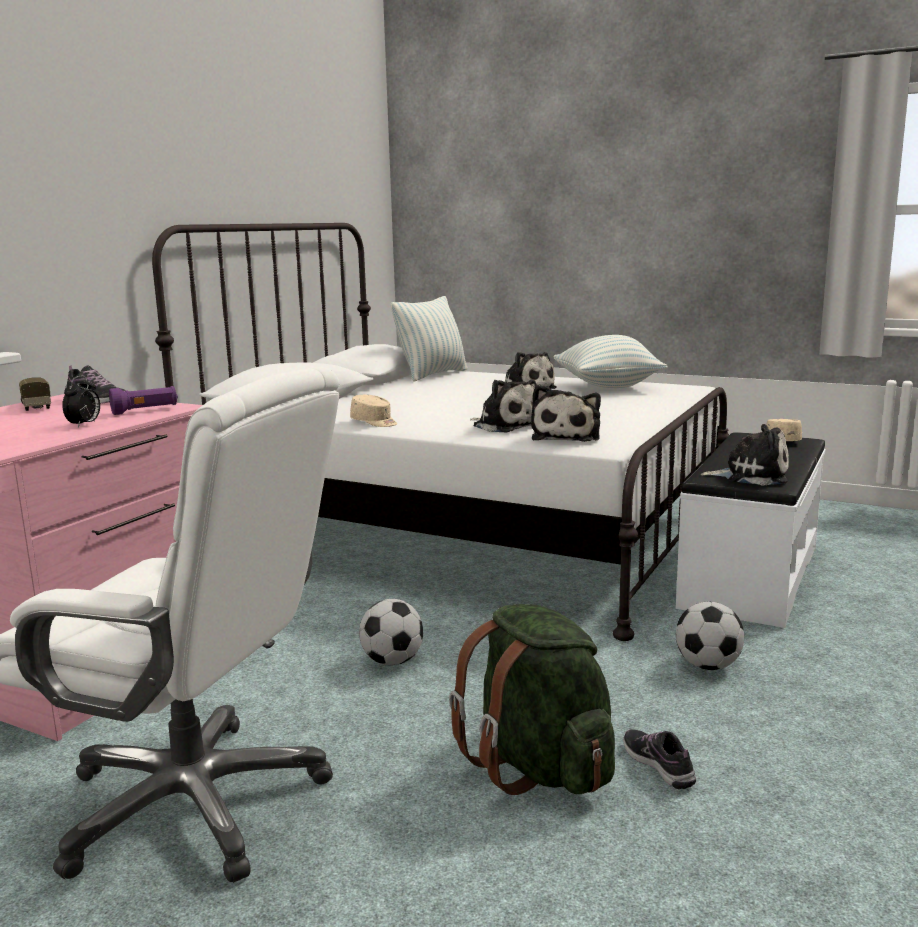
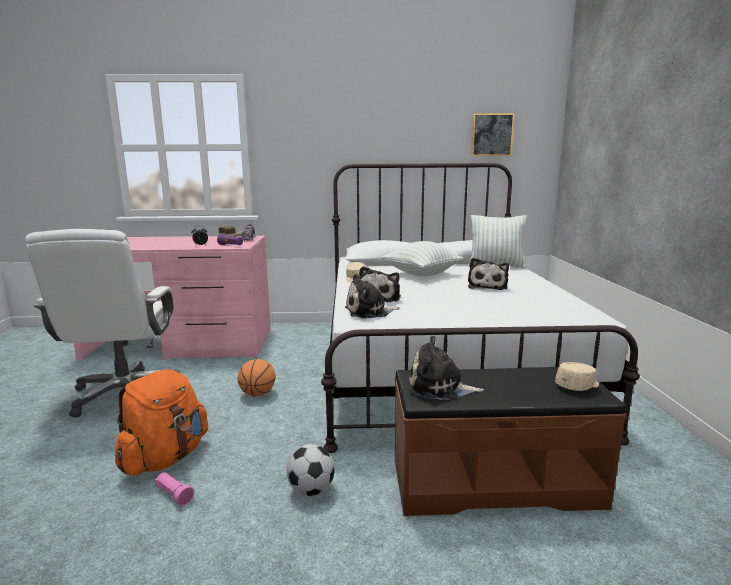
camera: 60 degrees right, 0 degrees up
football [359,599,423,665] -> basketball [237,359,276,397]
green backpack [449,604,615,795] -> orange backpack [115,369,208,476]
pillow [553,335,668,388] -> pillow moved to [381,241,463,277]
shoe [623,729,696,789] -> pink flashlight [155,472,194,506]
white bench [676,432,825,628] -> brown bench [395,367,627,516]
plush toy [701,424,789,486] -> plush toy turned 120 degrees clockwise [409,336,484,400]
none -> picture [471,113,515,156]

